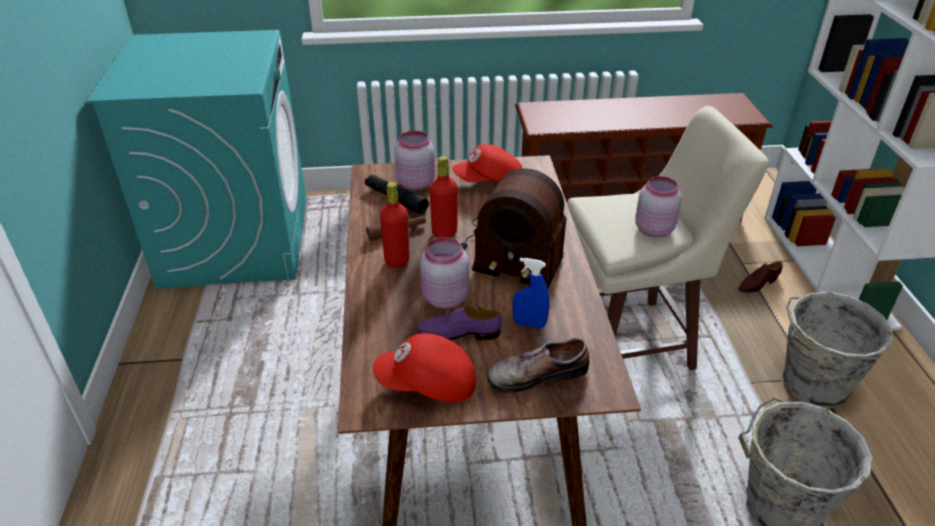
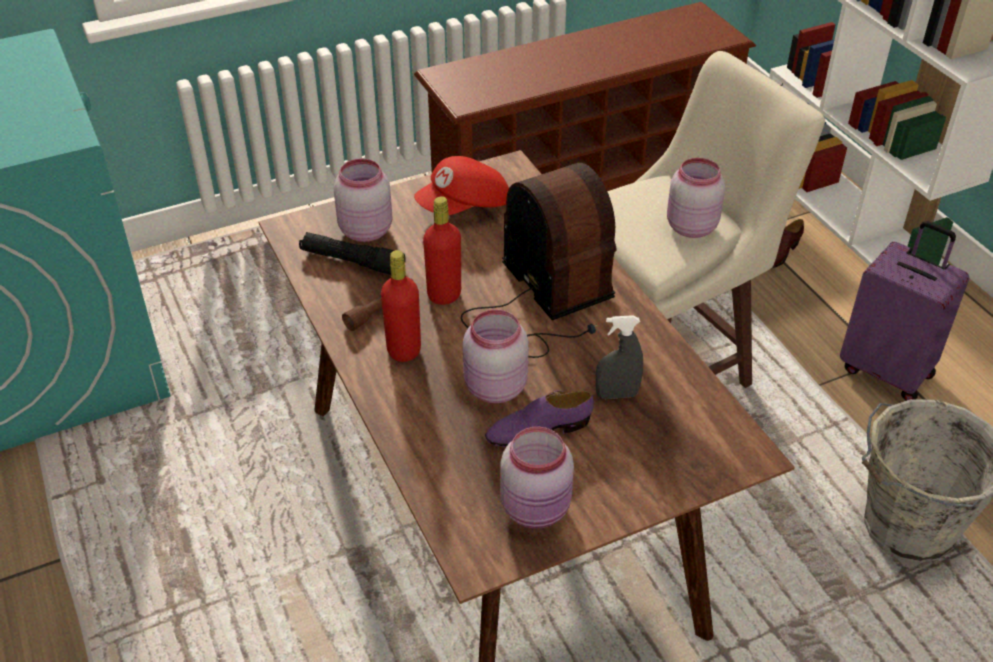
camera: 20 degrees left, 5 degrees up
red cap [373,333,476,402] -> pink jar [500,427,574,529]
radio [461,168,566,289] -> radio turned 120 degrees counterclockwise [461,163,617,358]
shoe [488,338,590,393] -> none
blue spray bottle [513,258,550,328] -> grey spray bottle [596,315,643,399]
grey bucket [783,292,893,409] -> purple suitcase [840,221,969,401]

